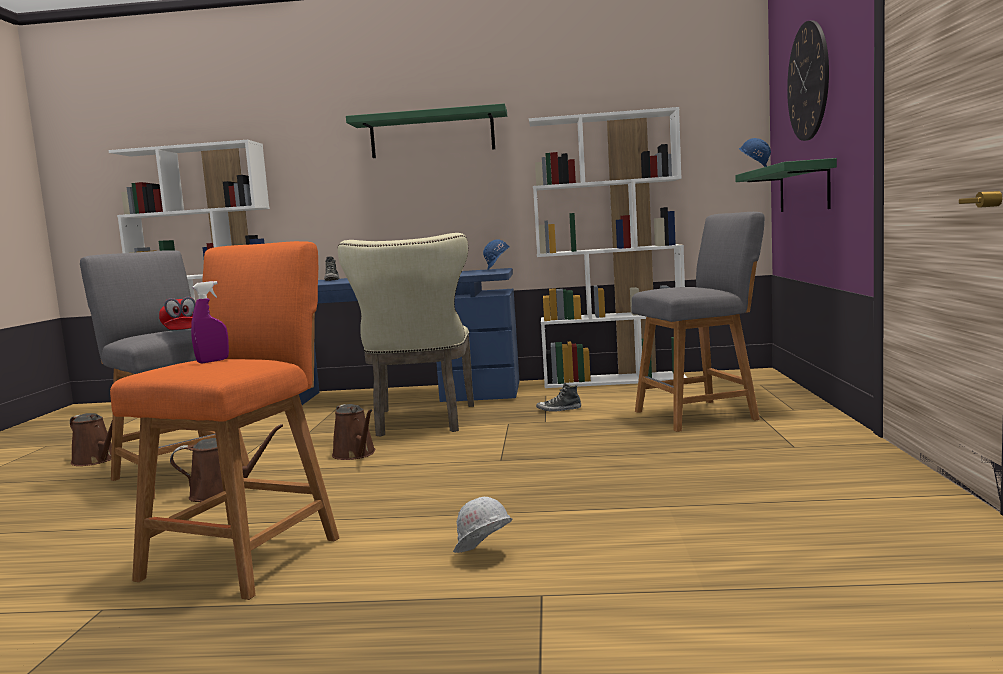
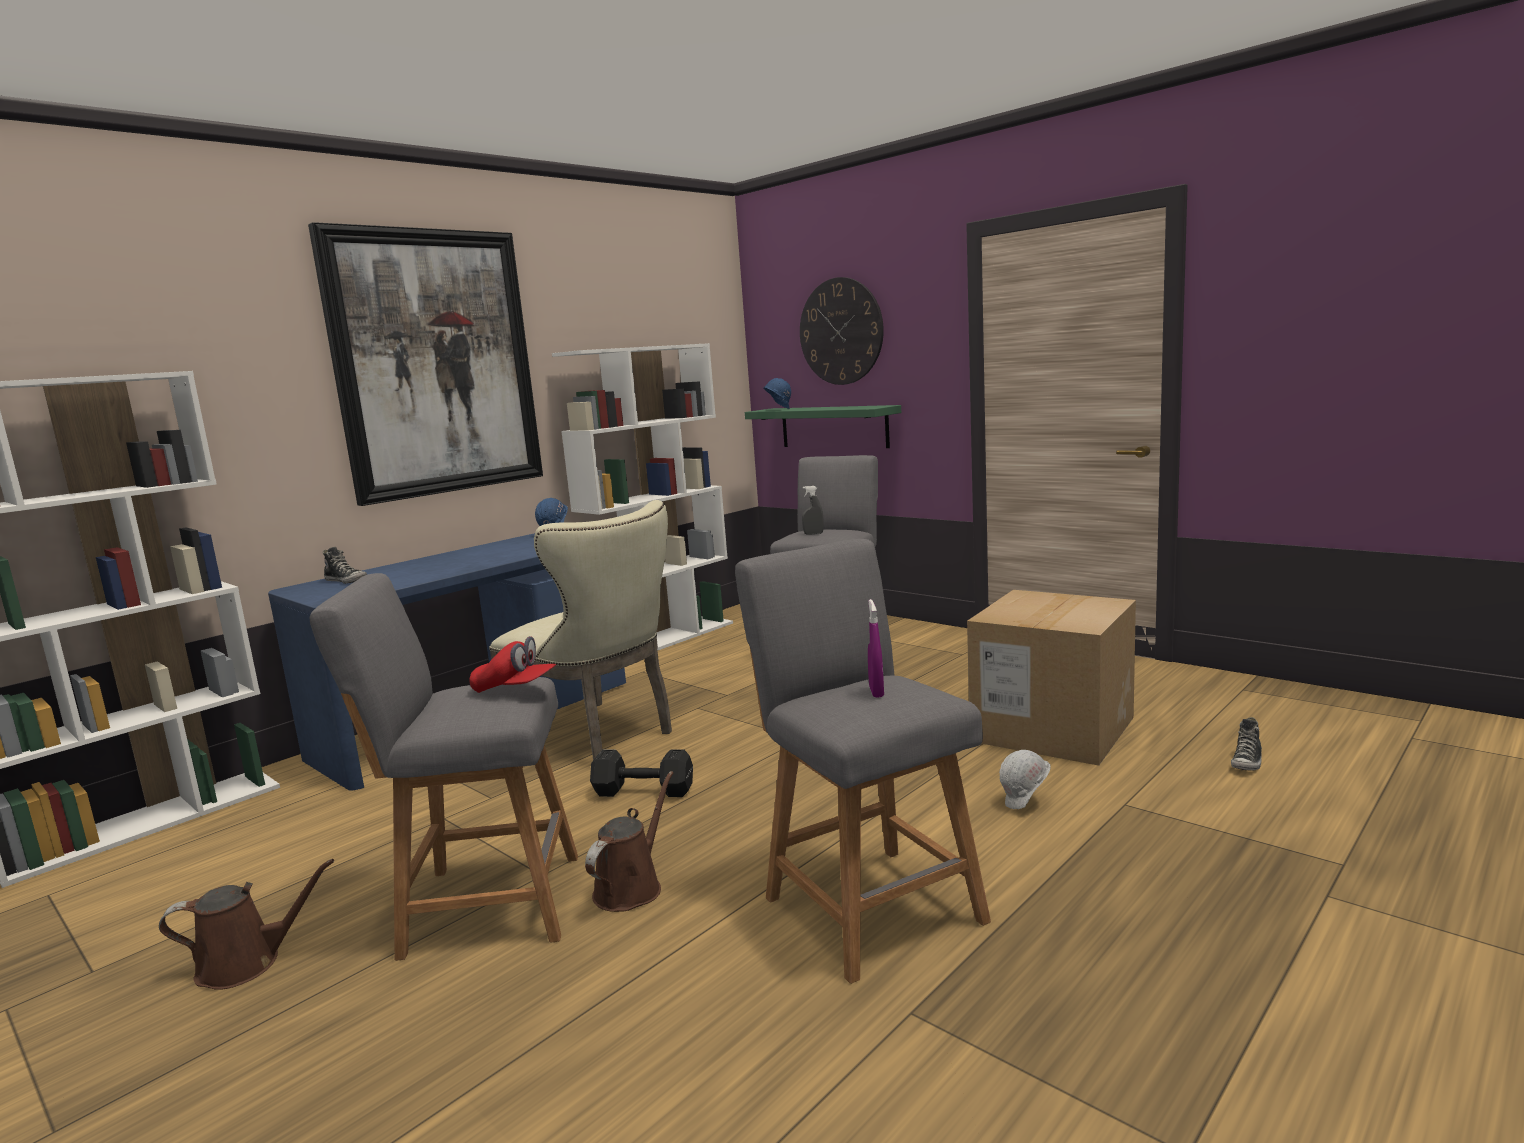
camera: 50 degrees left, 5 degrees up
orange stool [110,241,339,600] -> grey stool [735,539,991,984]
brown watering can [332,404,375,460] -> black dumbbell [590,749,693,797]
green shelf [346,103,507,158] -> picture [308,222,543,506]
shoe [536,382,581,412] -> shoe moved to [1231,717,1262,771]
none -> grey spray bottle [802,486,824,534]
none -> cardboard box [967,590,1136,766]

